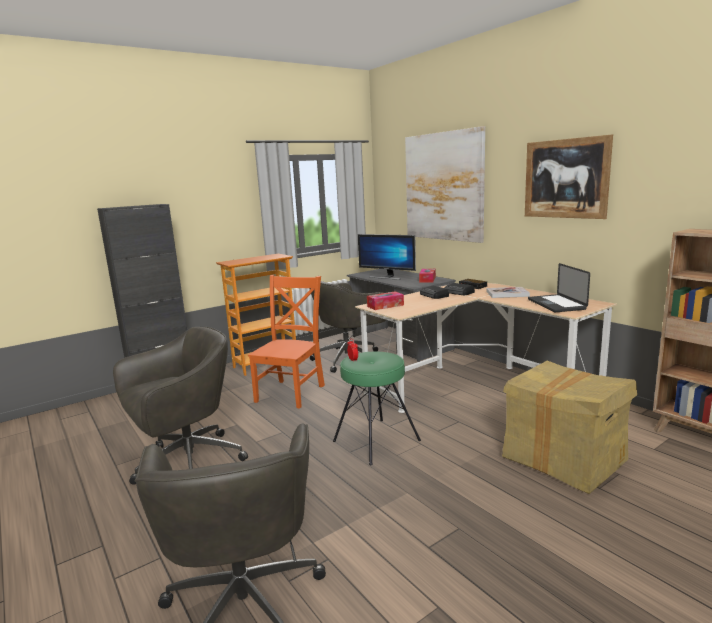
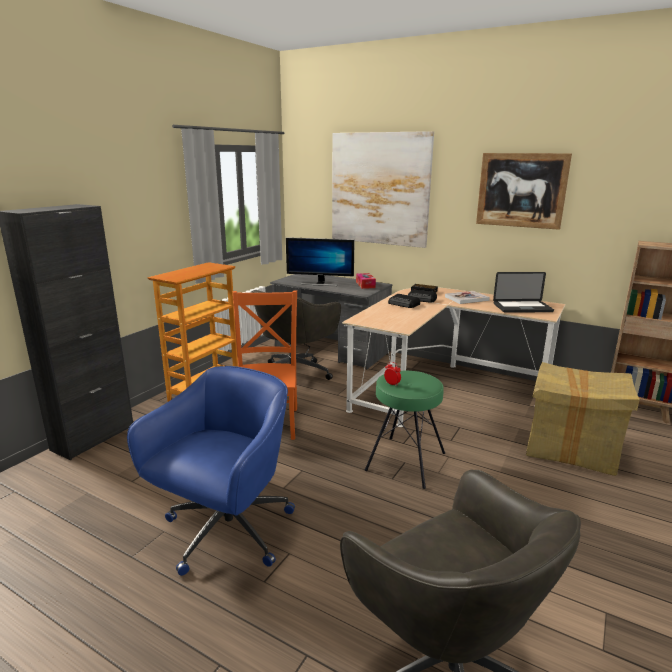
camera: 25 degrees left, 5 degrees up
grey office chair [113,327,248,485] -> blue office chair [127,366,295,576]
tissue box [367,291,404,310] -> none
laptop [528,263,590,312] -> laptop turned 60 degrees counterclockwise [493,272,554,313]

